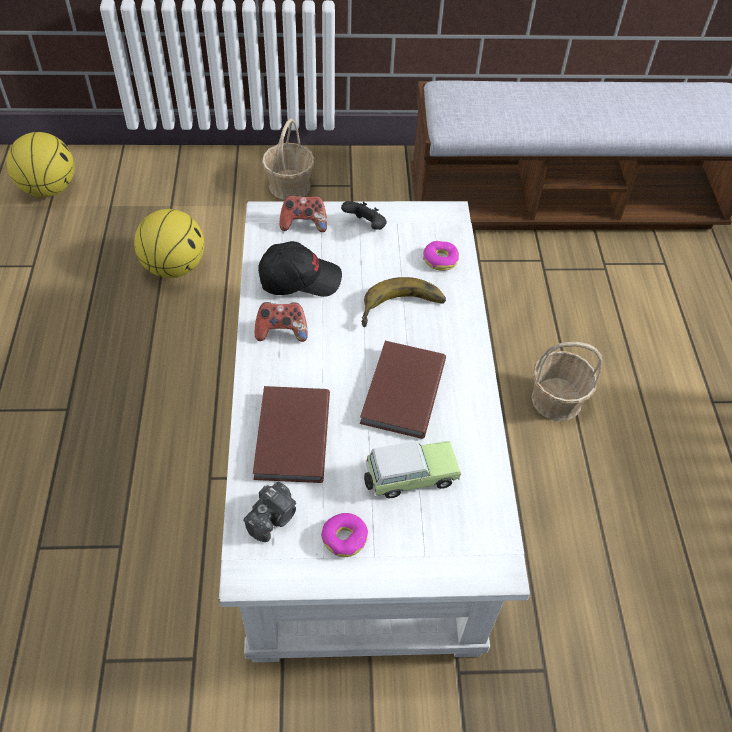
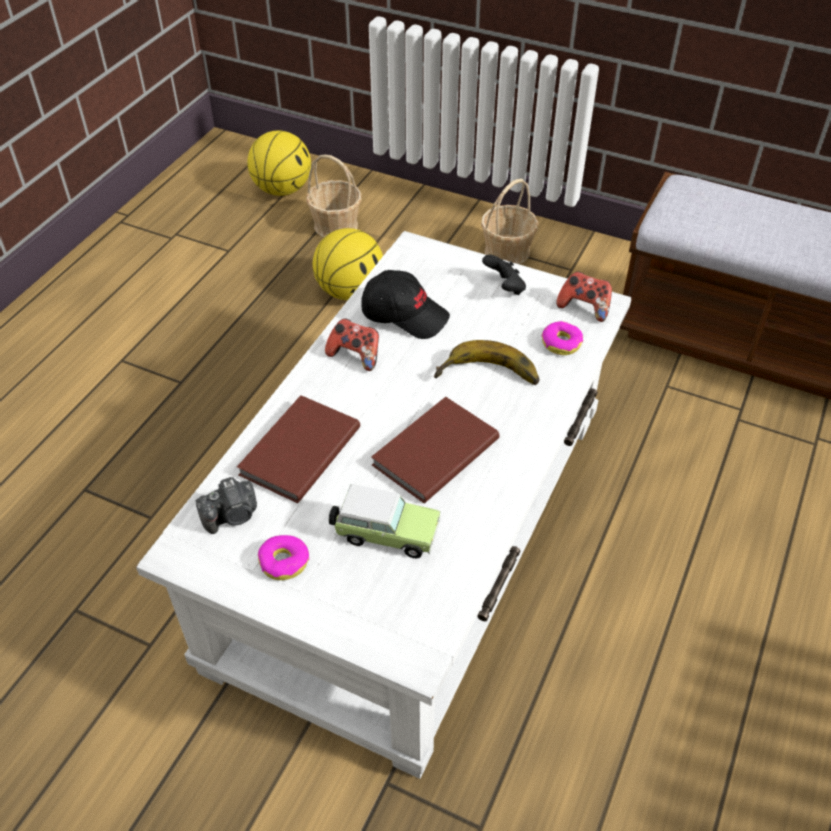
camera: 30 degrees right, 5 degrees down
game controller [280,195,327,232] -> game controller moved to [556,272,612,322]
basket [531,342,602,421] -> basket moved to [306,155,362,237]

